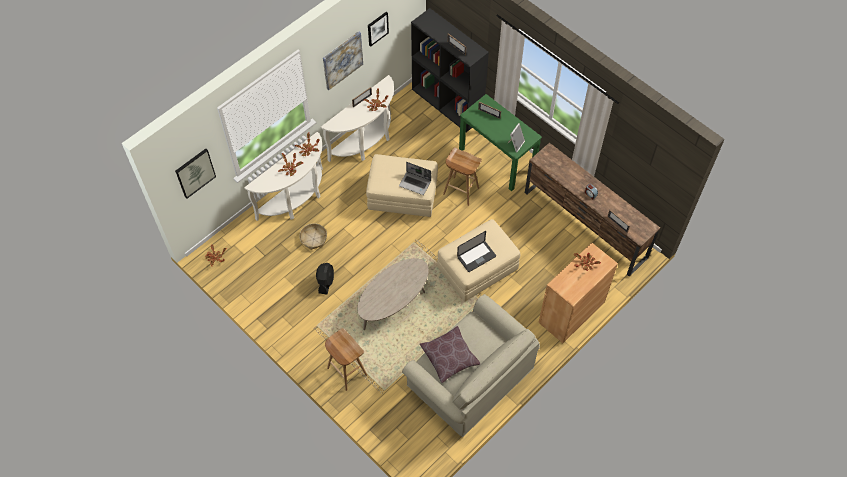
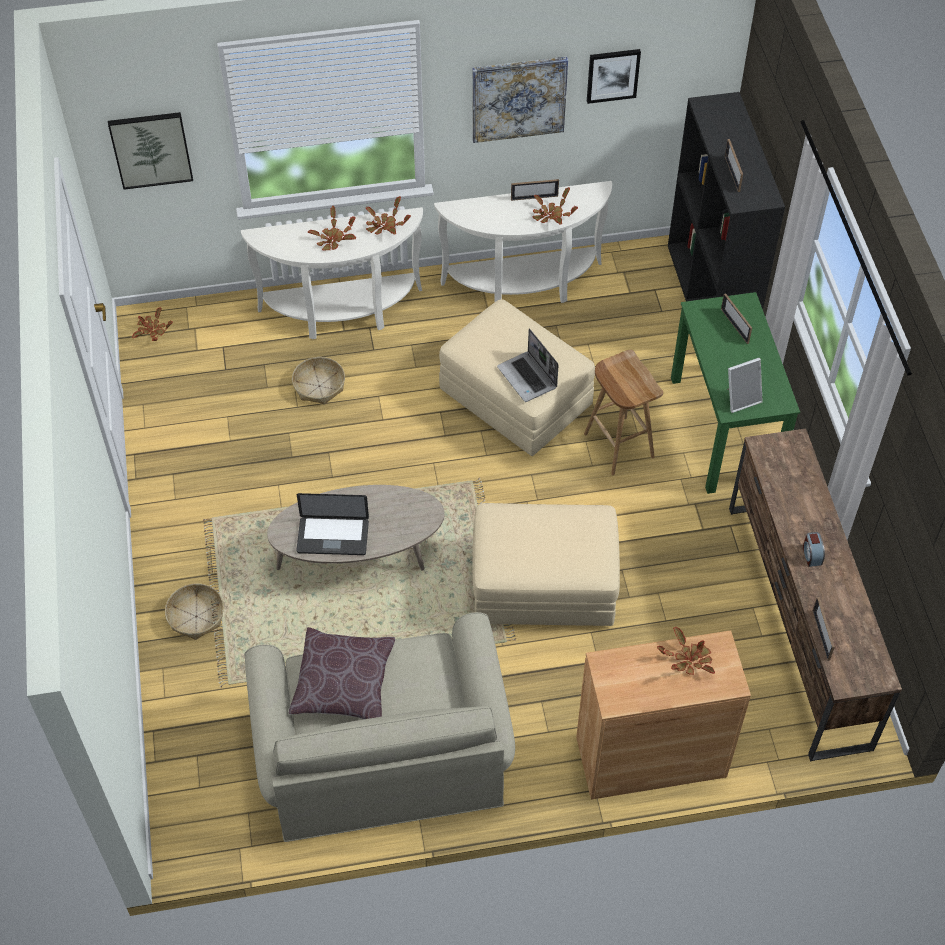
camera: 35 degrees right, 5 degrees down
black fan [316,263,334,295] -> none
brown stool [325,328,367,391] -> basket [165,584,224,640]
laptop [457,231,496,272] -> laptop moved to [297,493,369,555]

